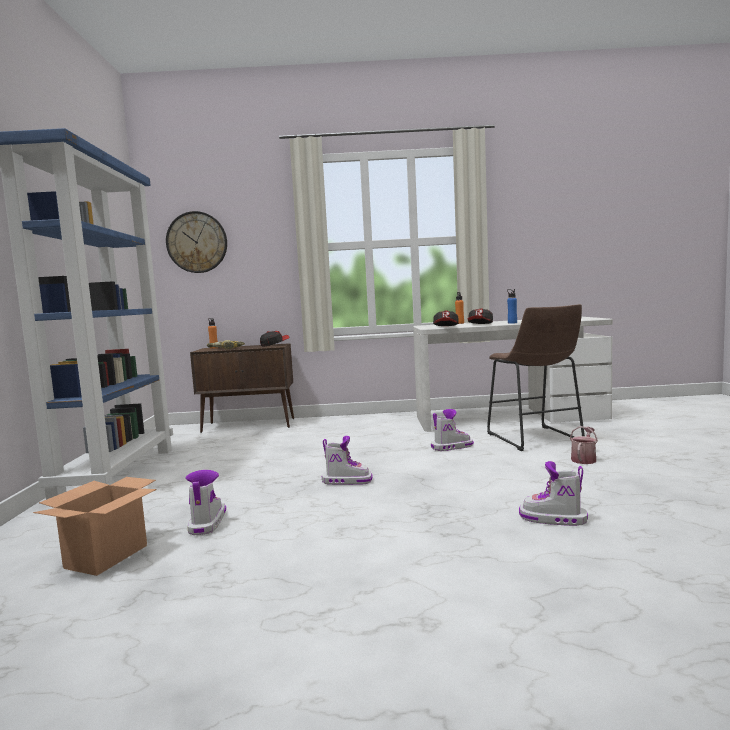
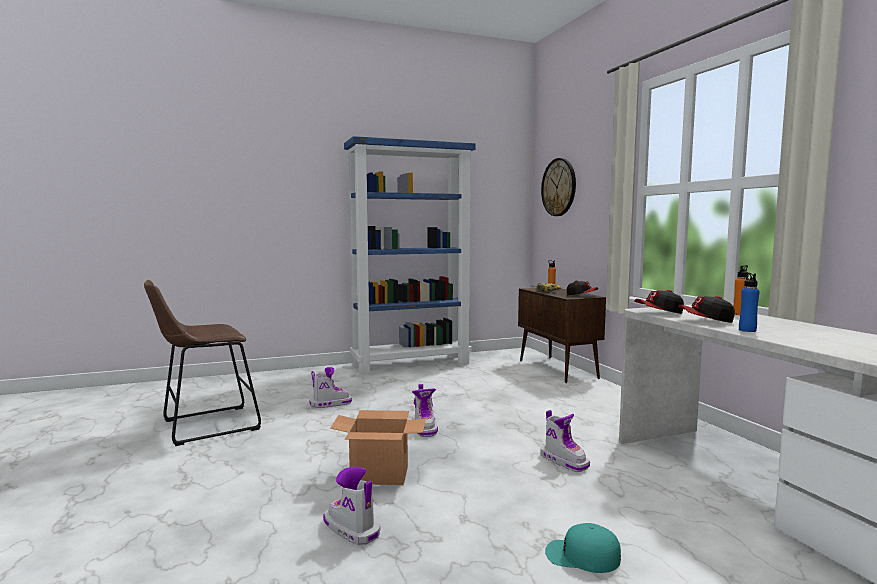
camera: 70 degrees right, 0 degrees up
cardboard box [33,477,157,576] -> cardboard box moved to [330,410,426,485]
brown stool [487,304,585,451] -> brown stool moved to [144,280,261,446]
boot [519,461,588,526] -> boot turned 45 degrees counterclockwise [323,467,380,545]
watering can [570,426,598,464] -> turquoise cap [545,523,621,573]

